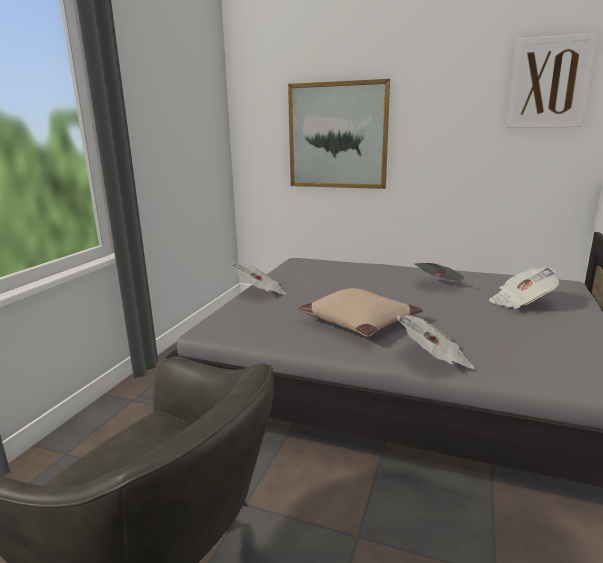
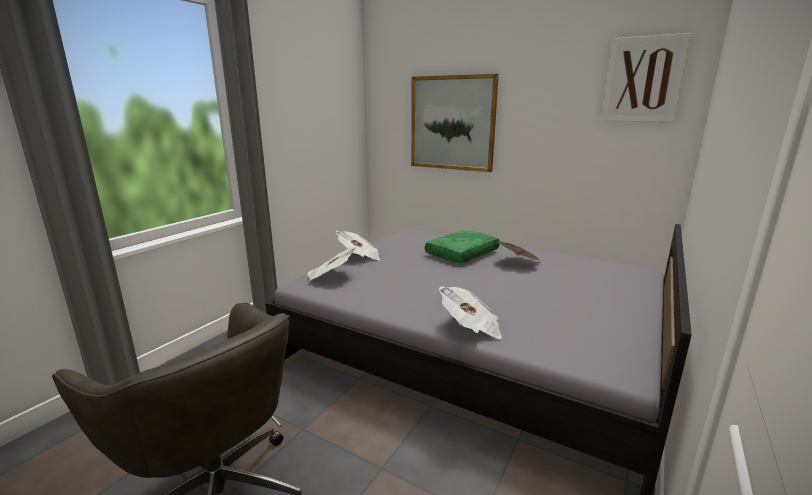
camera: 10 degrees right, 0 degrees up
beige pillow [299,288,423,337] -> none
newspaper [489,268,559,309] -> newspaper moved to [307,248,356,281]
none -> green pillow [425,230,500,263]

